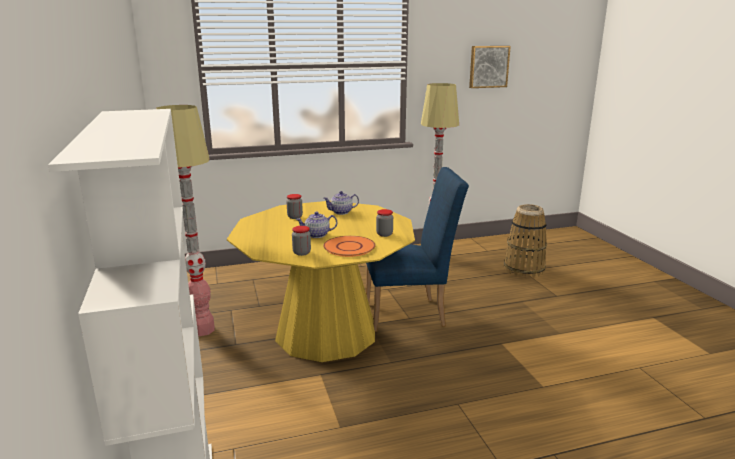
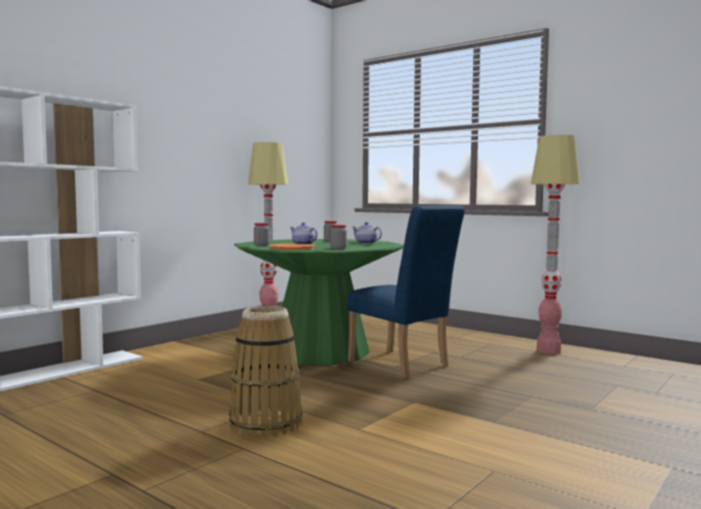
camera: 55 degrees right, 15 degrees down
yellow dining table [227,201,415,362] -> green dining table [234,239,404,365]
picture [469,46,511,88] -> none
basket [504,204,547,278] -> basket moved to [229,306,303,438]

